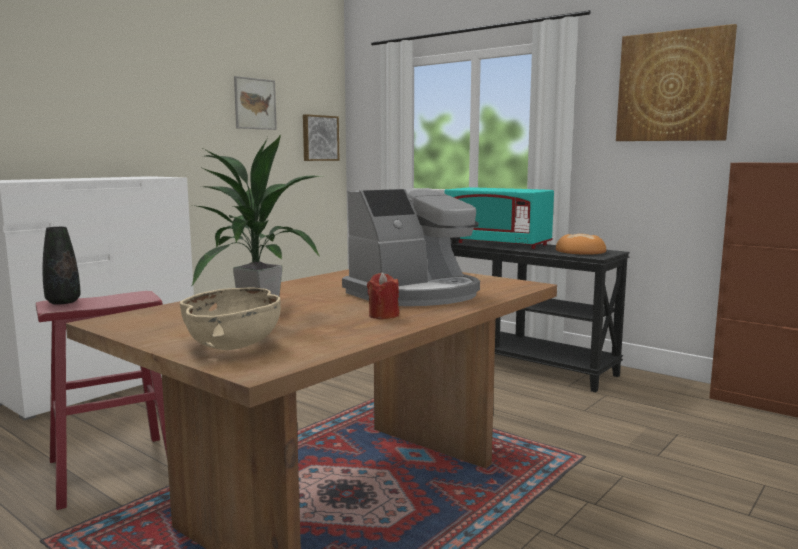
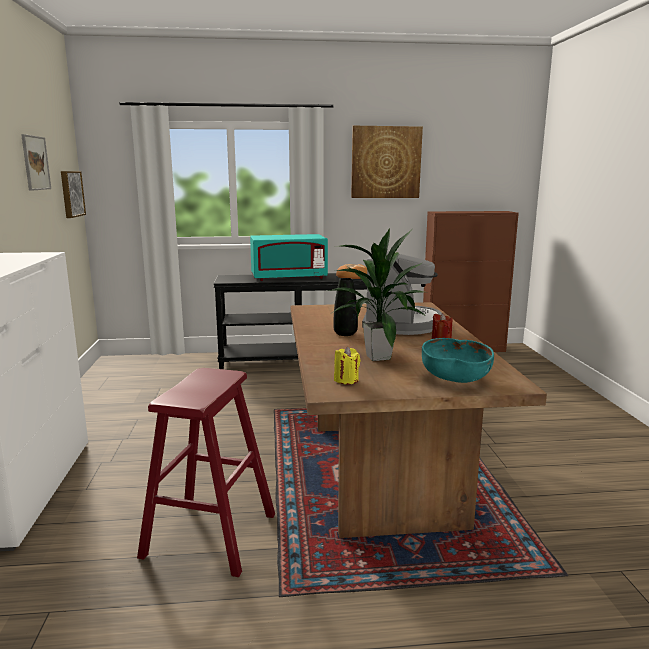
camera: 45 degrees left, 5 degrees up
black vase [43,227,81,305] -> black vase moved to [334,278,358,336]
beige bowl [180,287,281,350] -> turquoise bowl [422,338,494,383]
none -> yellow candle [334,347,361,384]

